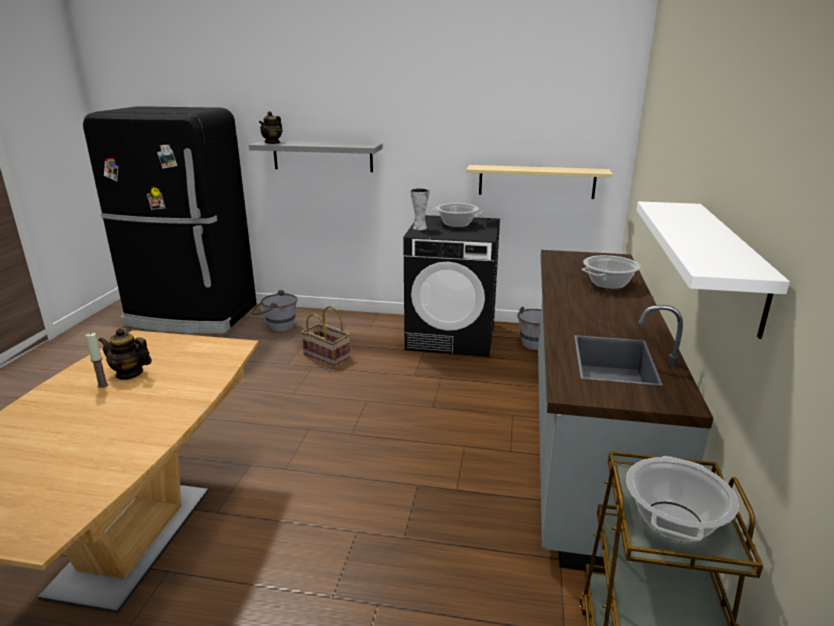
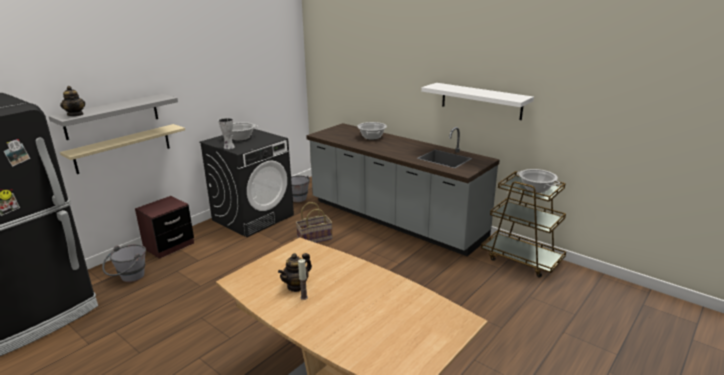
camera: 60 degrees left, 0 degrees up
basket [301,306,350,366] -> basket moved to [296,202,333,243]
beige shelf [466,165,613,199] -> beige shelf moved to [60,124,185,174]
none -> brown nightstand [135,196,194,259]

